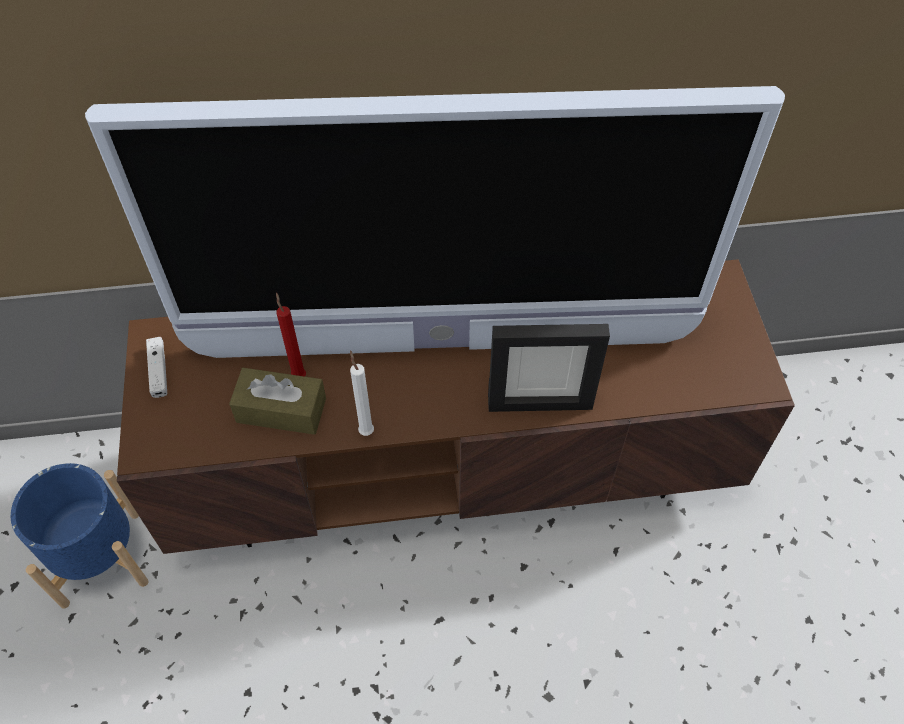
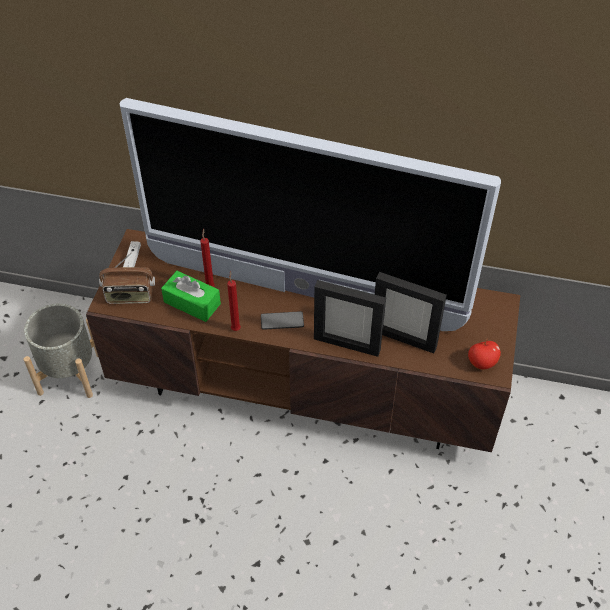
camera: 20 degrees right, 5 degrees down
blue planter [11,463,148,609] -> grey planter [24,303,98,398]
brown tissue box [229,368,326,435] -> green tissue box [161,271,221,322]
white candle [350,350,374,436] -> red candle [227,271,241,331]
none -> radio [99,253,155,304]
none -> phone [261,311,304,330]
none -> picture frame [375,272,447,353]
none -> apple [468,338,501,369]

